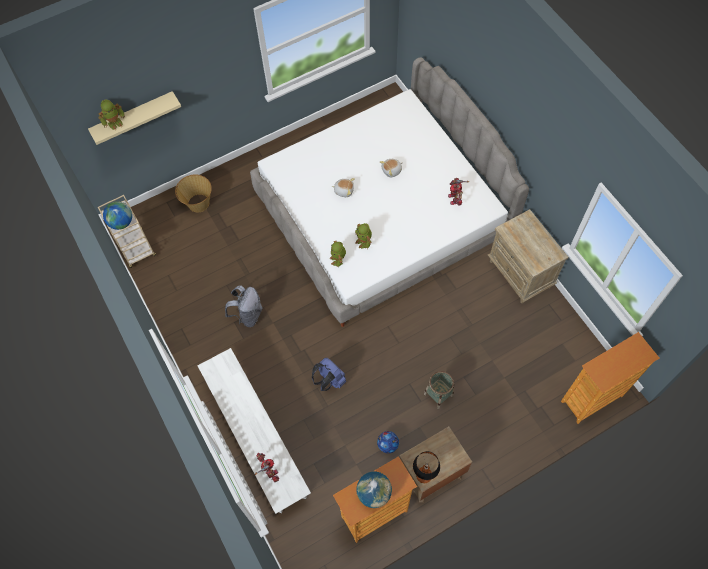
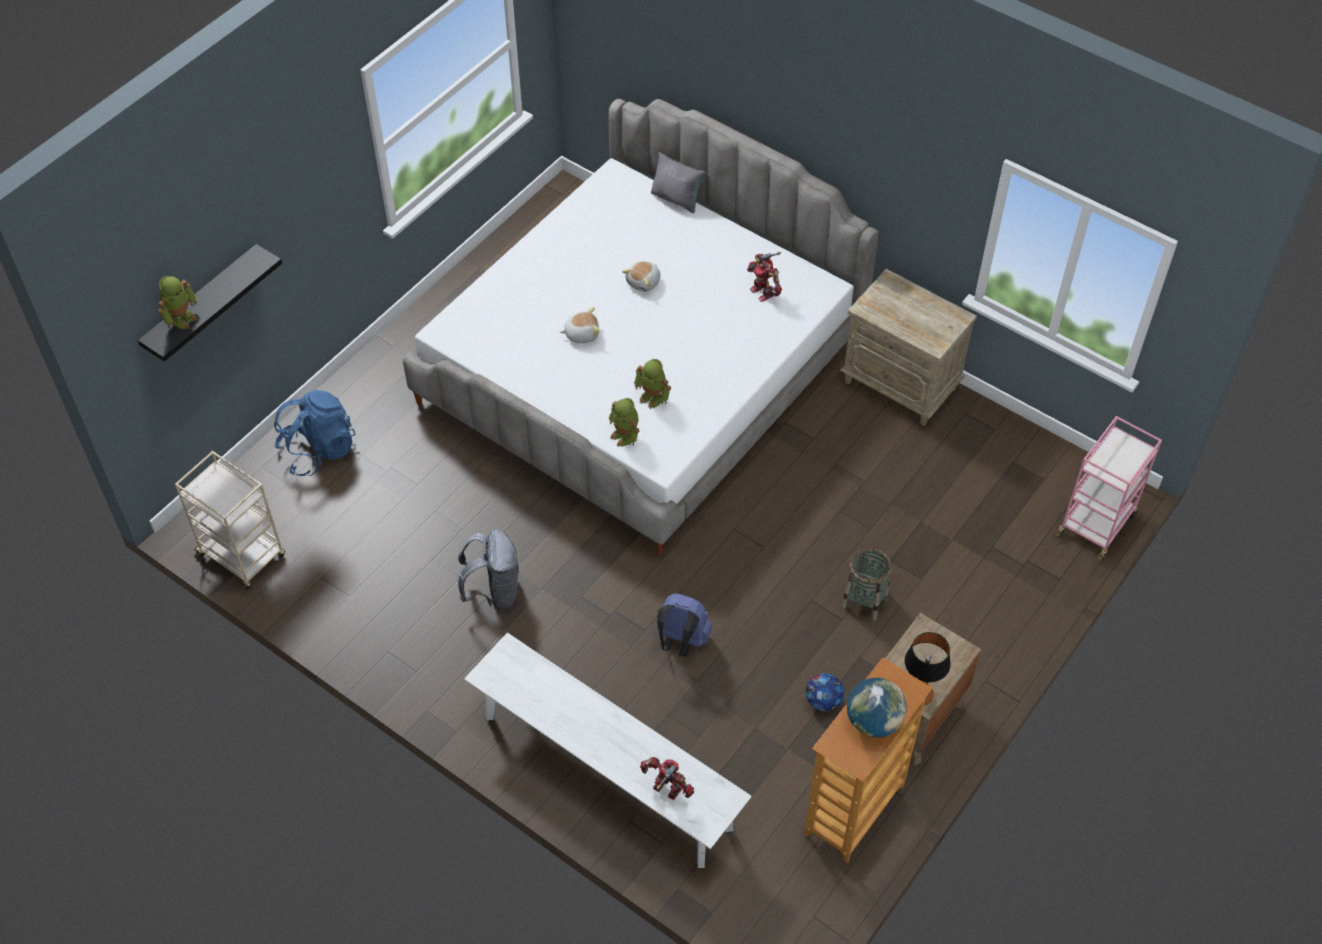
camera: 25 degrees left, 10 degrees down
beige shelf [88,91,181,145] -> black shelf [138,244,282,362]
globe [103,201,132,230] -> none
basket [175,174,212,212] -> blue backpack [274,390,356,476]
bookcase [561,332,659,424] -> pink cart [1055,416,1162,562]
none -> grey pillow [651,152,706,213]

